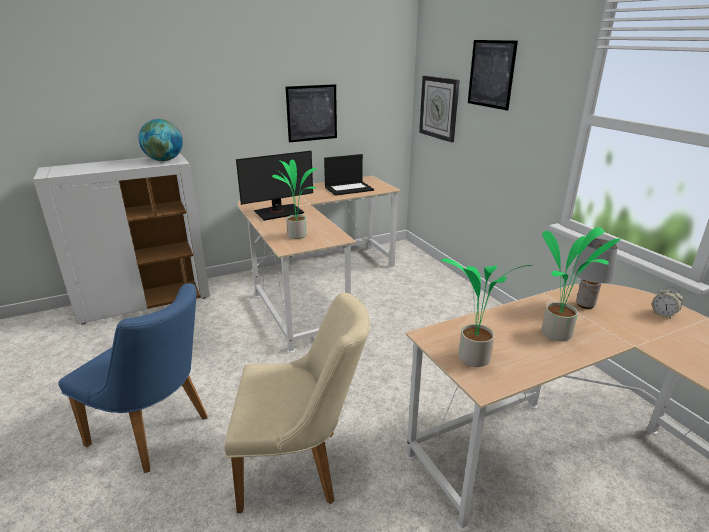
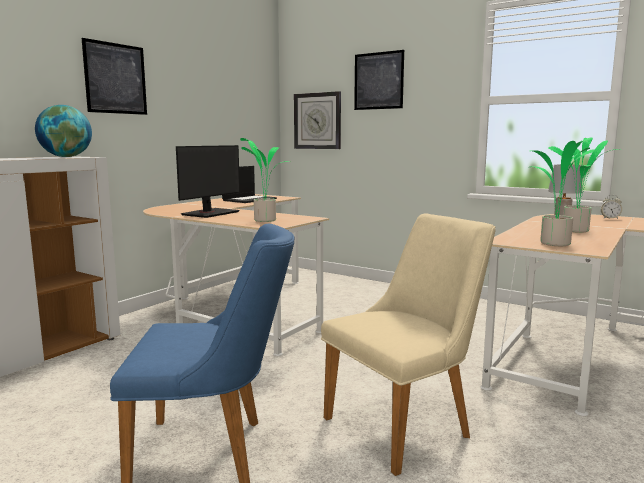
camera: 30 degrees left, 15 degrees down
picture [285,84,337,142] -> picture moved to [82,38,147,115]

